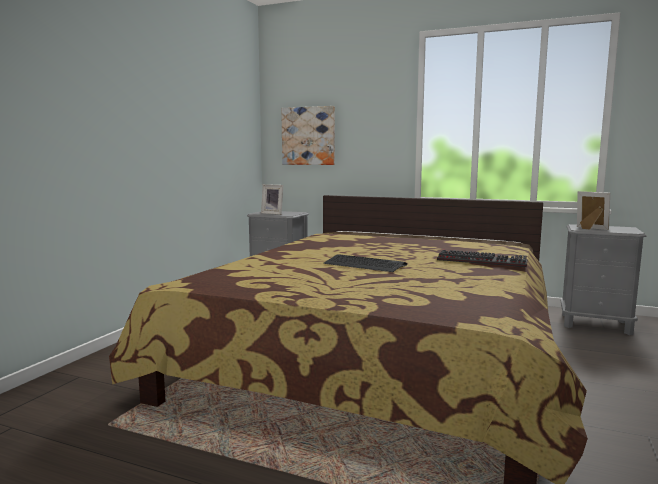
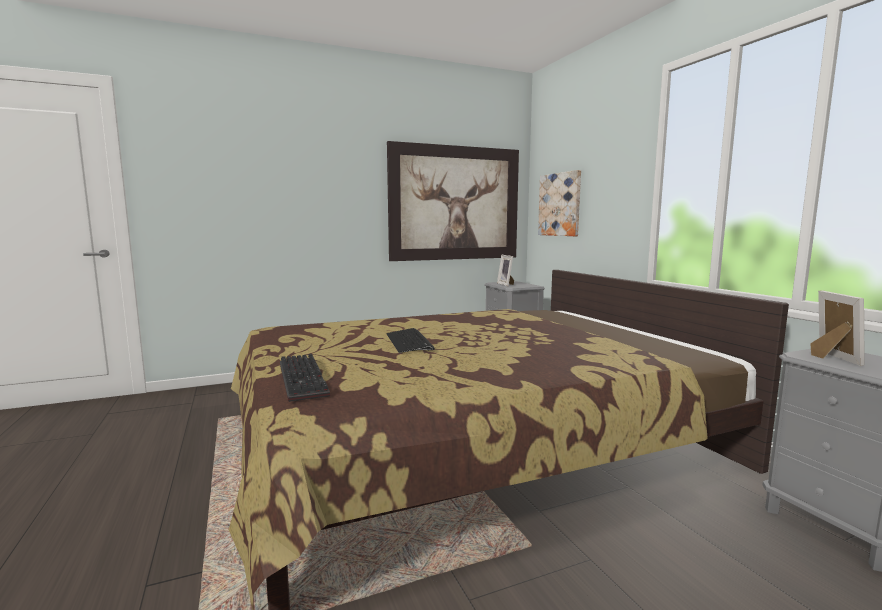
camera: 45 degrees right, 0 degrees up
keyboard [437,250,528,267] -> keyboard moved to [280,354,330,402]
none -> picture [387,141,519,261]

